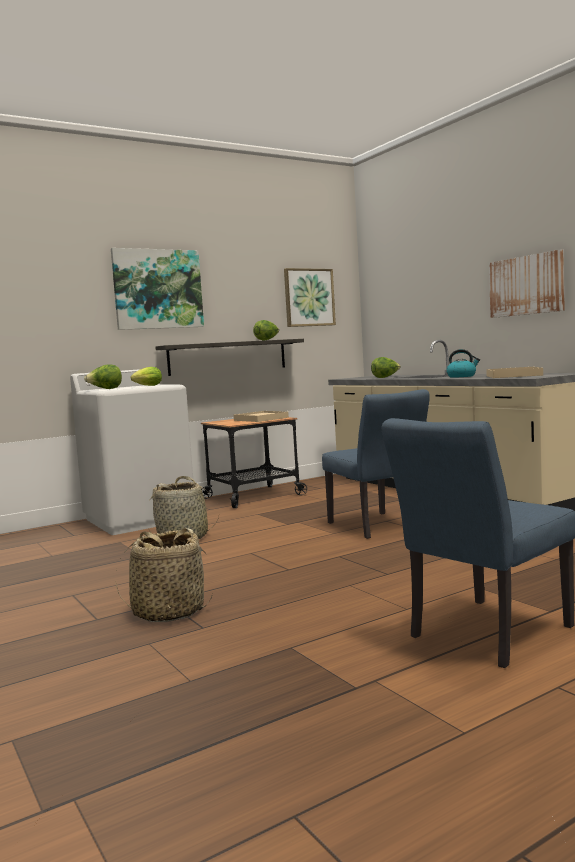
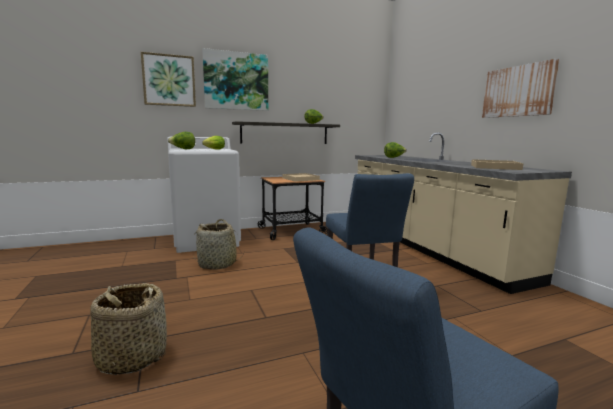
camera: 10 degrees right, 5 degrees up
picture [284,268,336,327] -> picture moved to [141,52,196,107]
kettle [446,349,480,378] -> none

